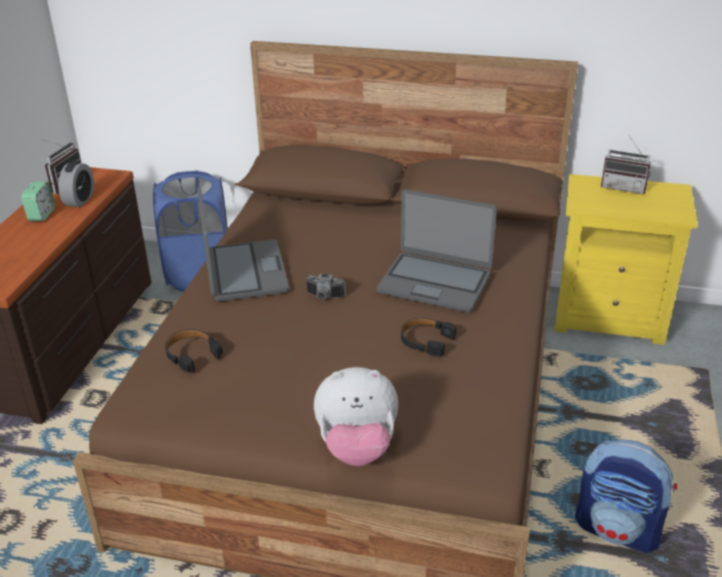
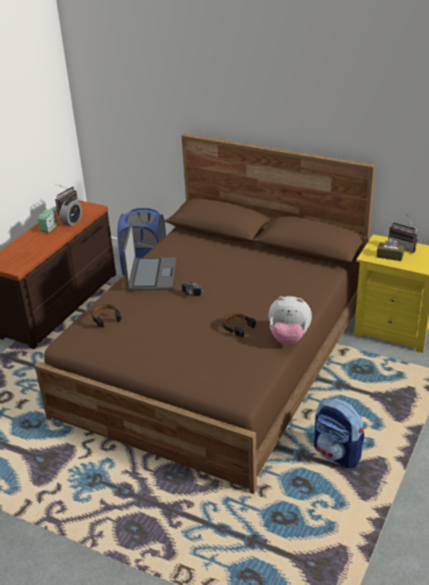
camera: 15 degrees right, 0 degrees up
plush toy [314,367,398,466] -> plush toy moved to [269,296,312,345]
laptop [376,189,497,313] -> none
none -> brown tissue box [377,238,405,261]

